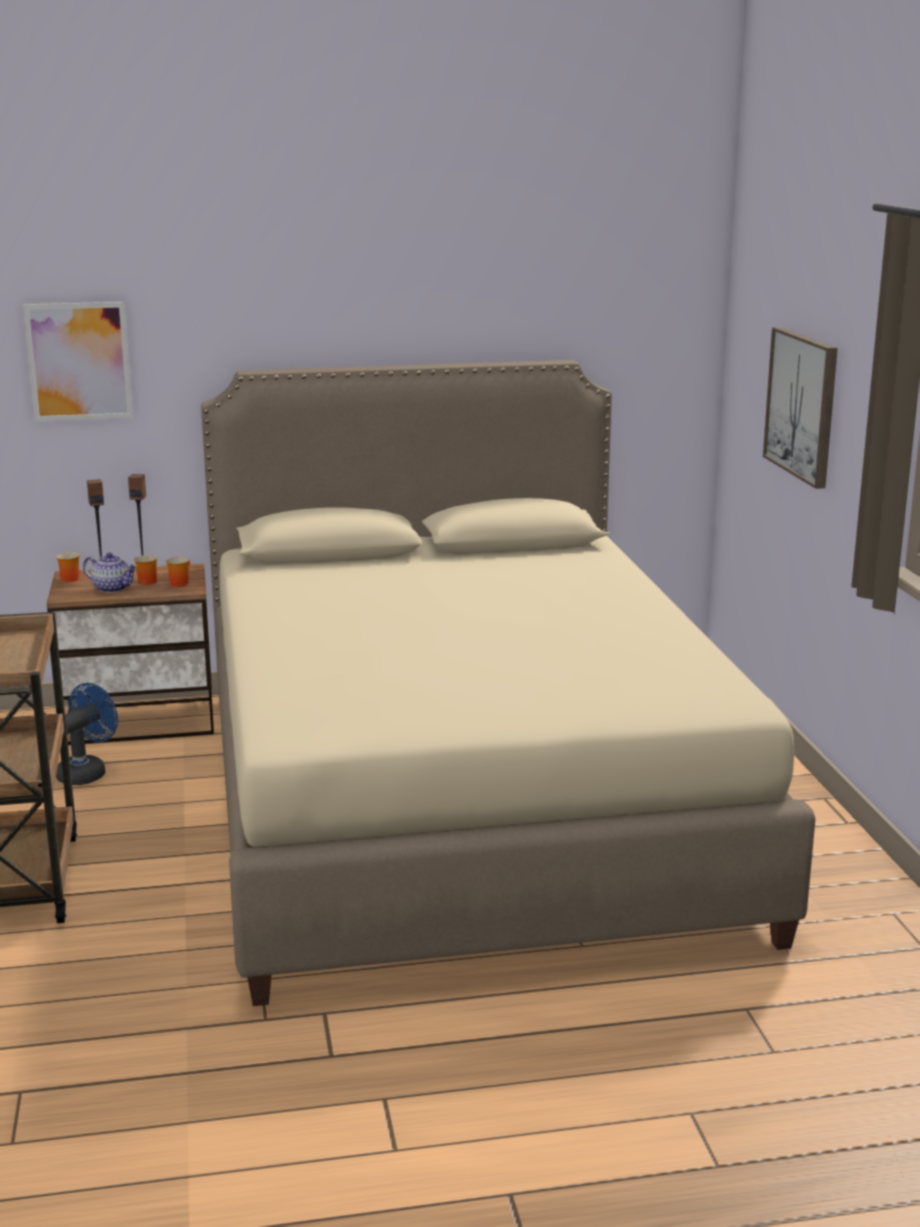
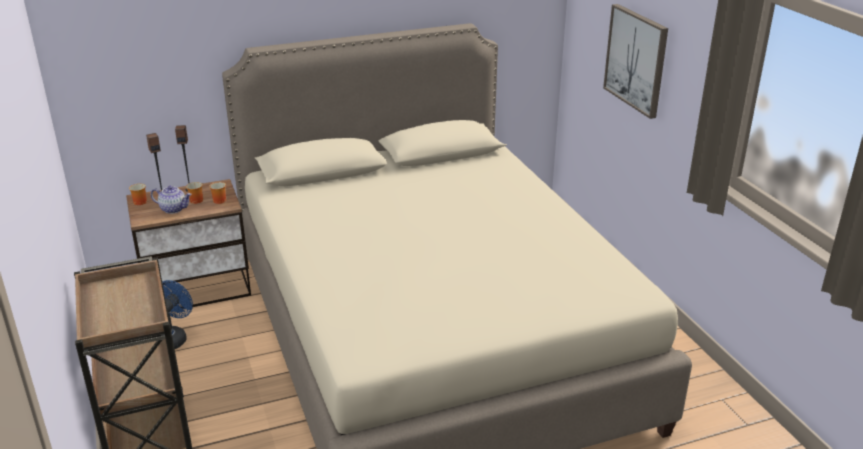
camera: 10 degrees left, 10 degrees up
picture [23,302,133,421] -> none

